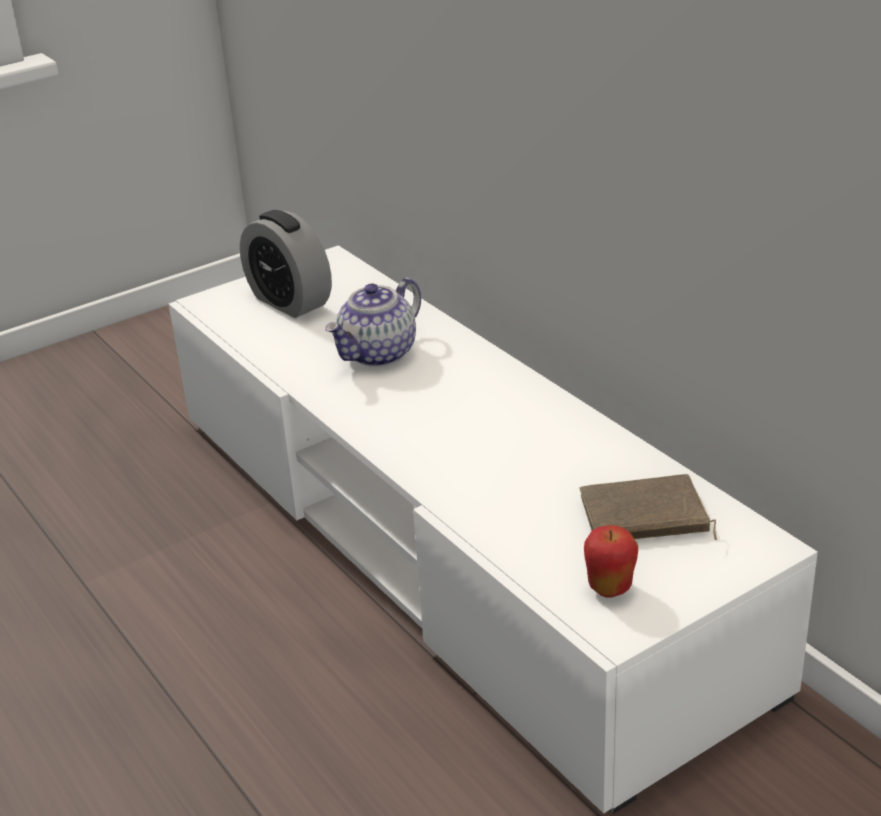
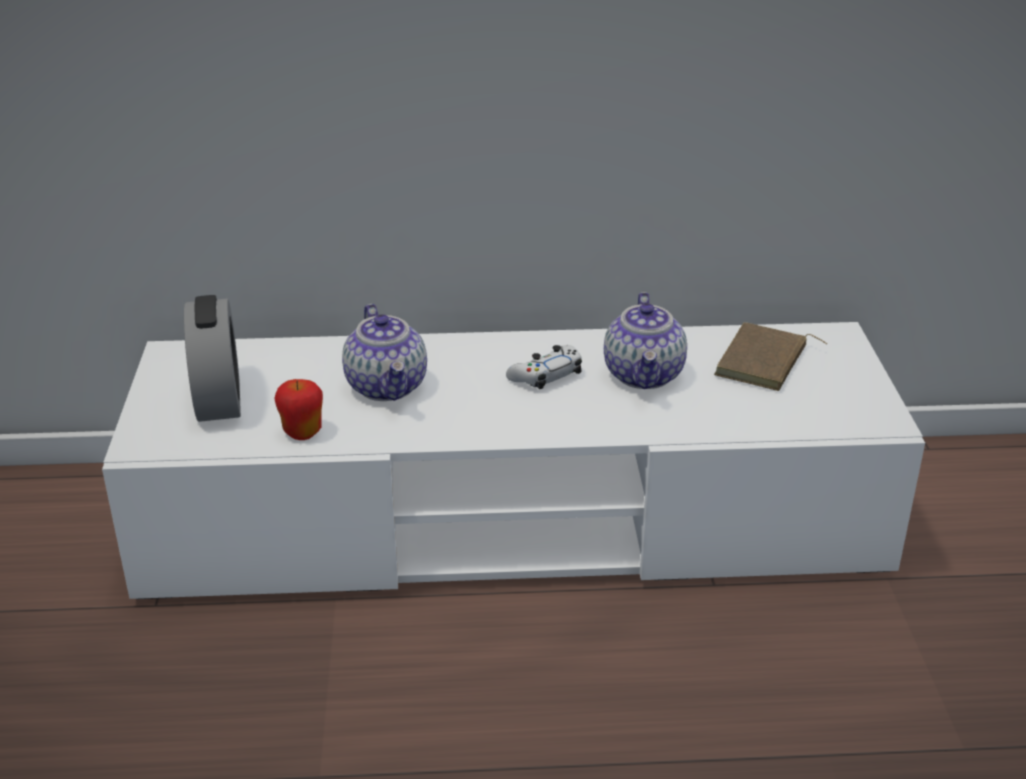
camera: 60 degrees left, 0 degrees up
alarm clock [240,210,332,318] -> alarm clock turned 90 degrees counterclockwise [184,295,241,422]
apple [584,526,638,597] -> apple moved to [274,379,323,440]
none -> white game controller [506,345,582,389]
none -> teapot [604,292,687,389]

